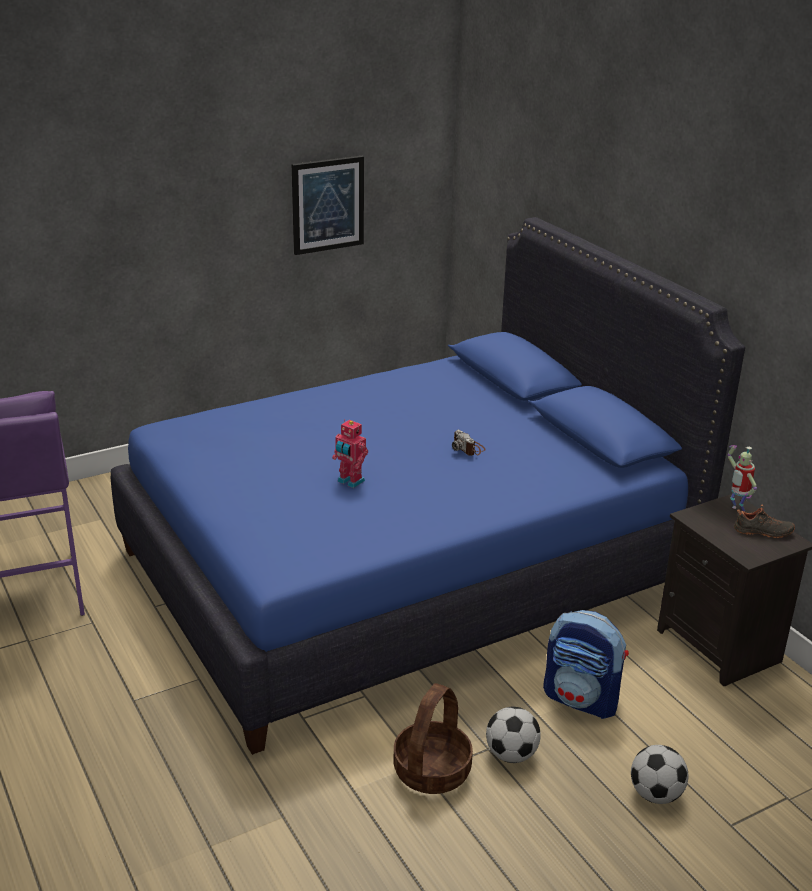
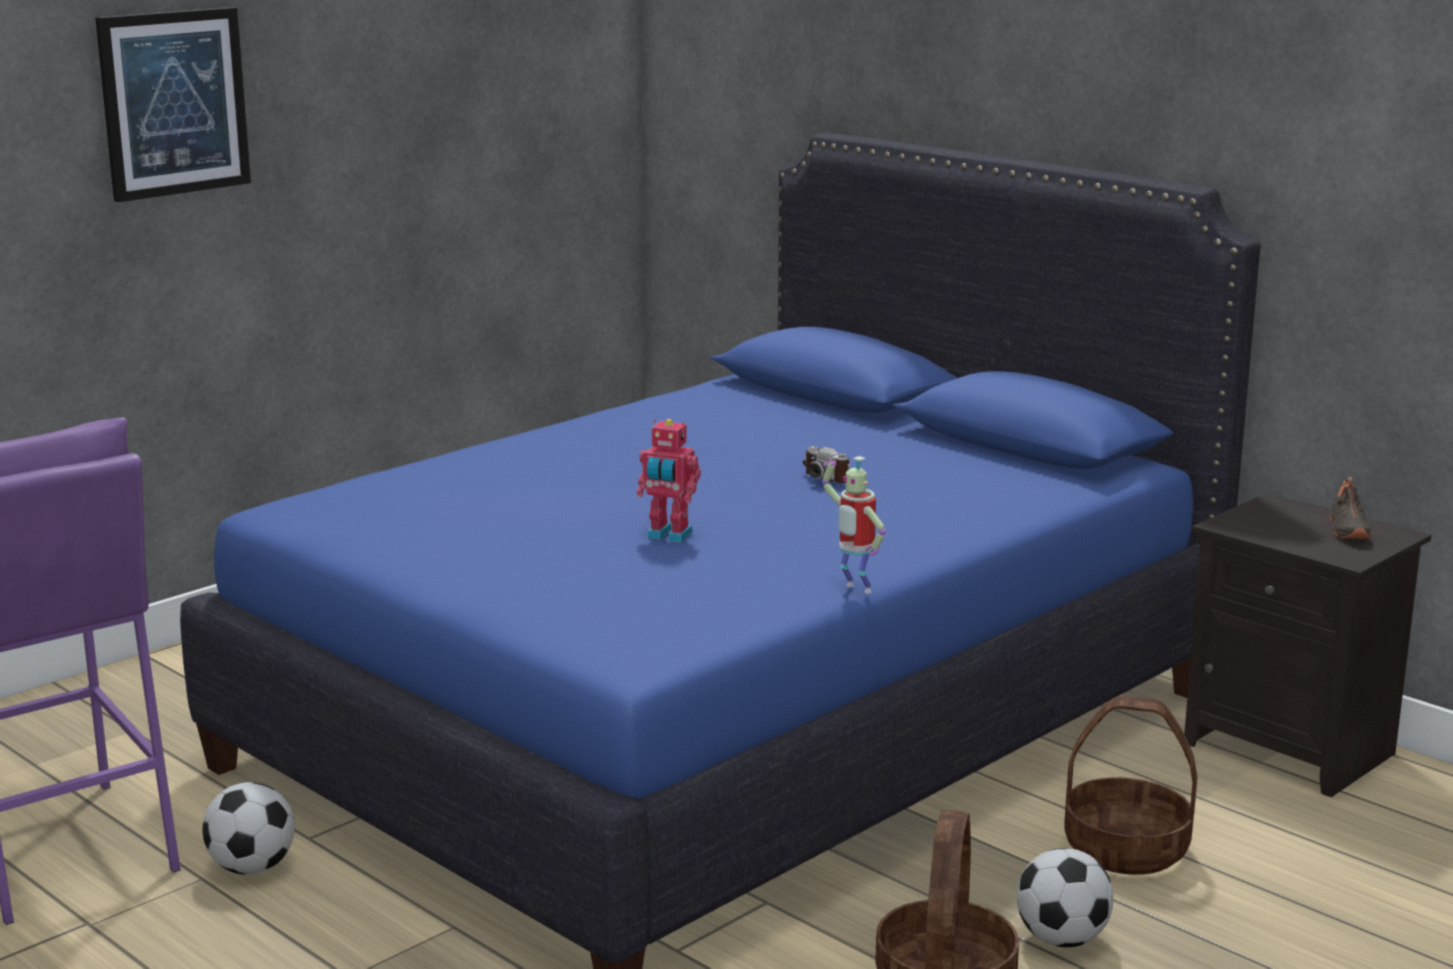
camera: 15 degrees left, 10 degrees down
picture [292,156,364,255] -> picture moved to [95,7,251,202]
backpack [543,610,629,719] -> basket [1064,696,1197,875]
football [631,745,689,804] -> football moved to [202,782,295,875]
toy robot [728,445,757,512] -> toy robot moved to [822,456,886,593]
black shoe [734,505,795,538] -> black shoe turned 105 degrees clockwise [1330,477,1370,539]

